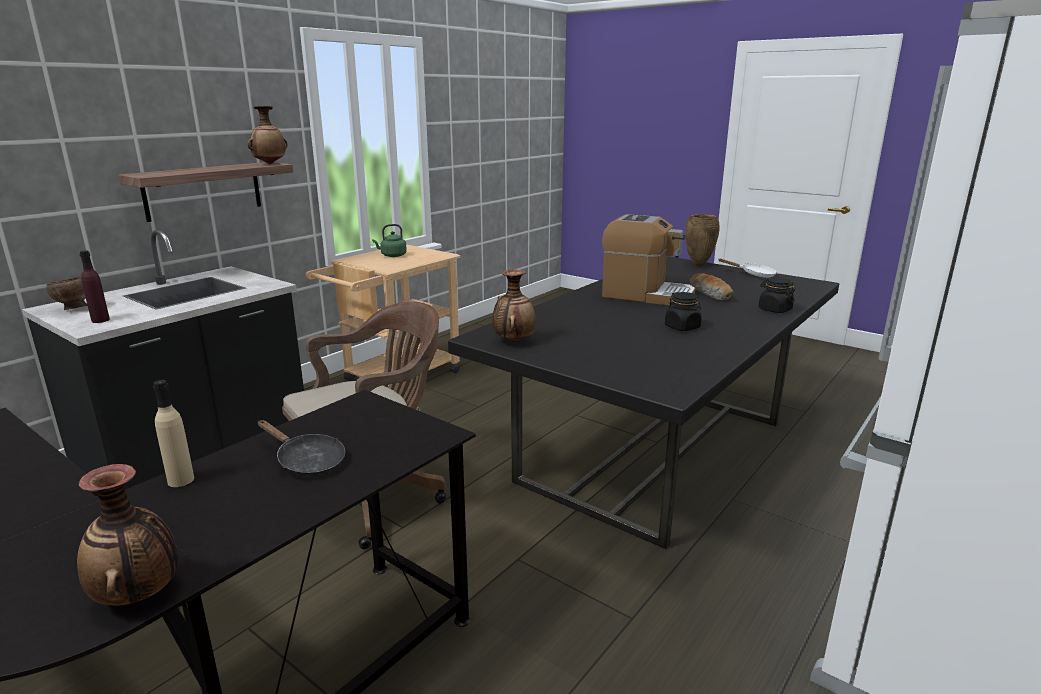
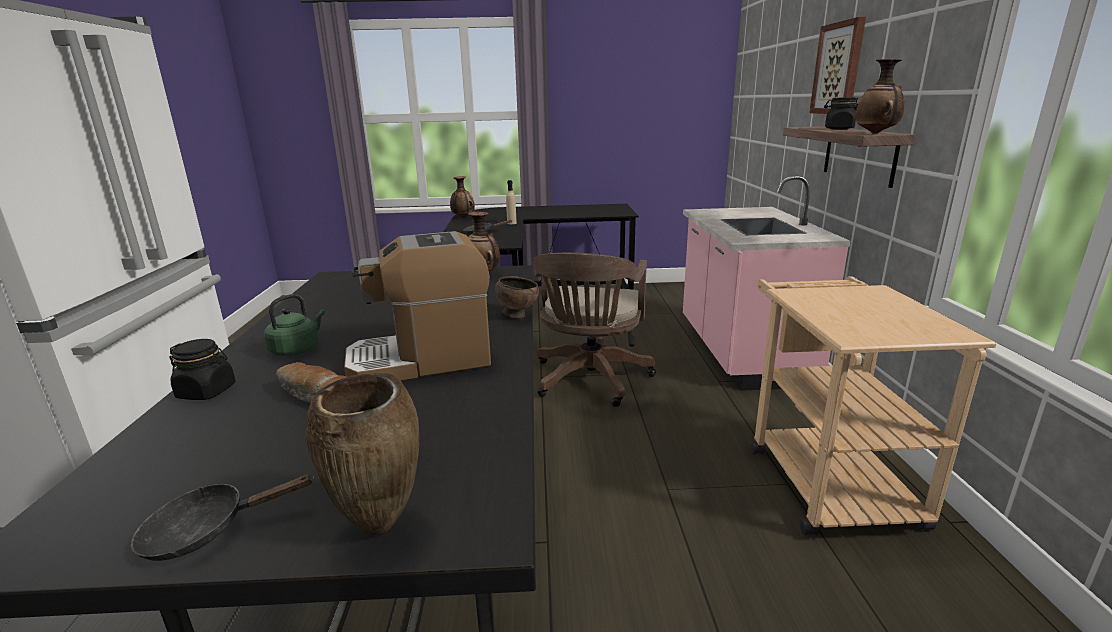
camera: 140 degrees right, 0 degrees up
black counter [22,230,304,490] -> pink counter [683,175,850,391]
brown bowl [46,277,88,310] -> brown bowl moved to [495,276,539,318]
purple bottle [80,251,110,323] -> none
green kettle [372,224,407,257] -> green kettle moved to [264,294,325,356]
black jar [665,292,702,331] -> black jar moved to [824,97,860,130]
white frying pan [719,258,777,278] -> black frying pan [131,474,314,561]
none -> picture [809,17,866,114]

